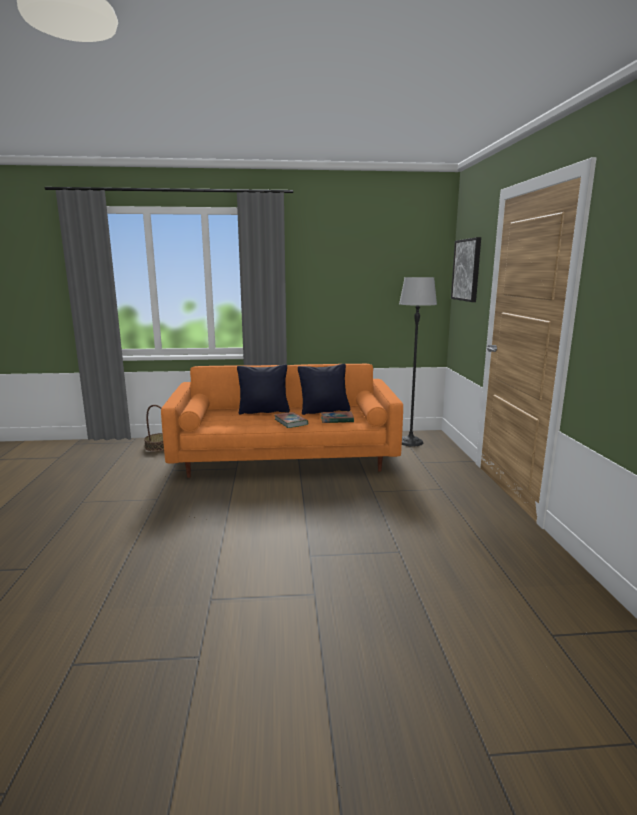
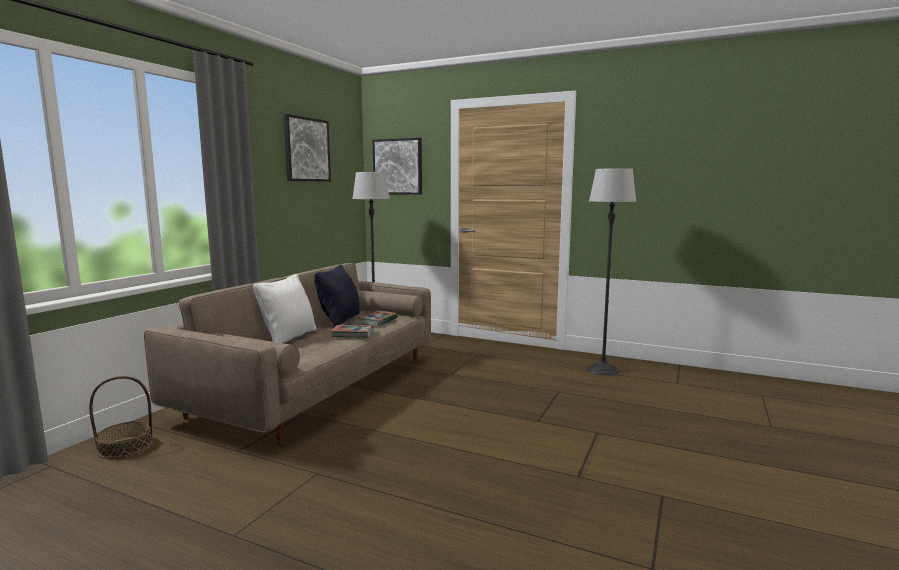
camera: 60 degrees left, 5 degrees down
orange sofa [161,364,403,478] -> beige sofa [144,263,431,445]
black pillow [237,364,290,414] -> white pillow [253,274,317,343]
none -> picture [283,114,331,182]
none -> floor lamp [587,168,636,376]

